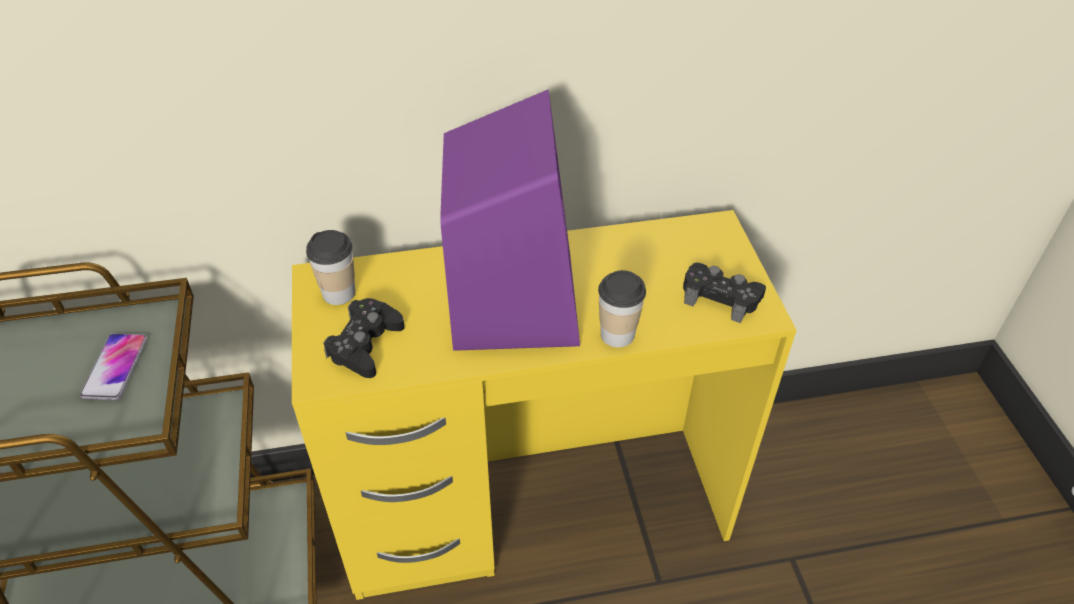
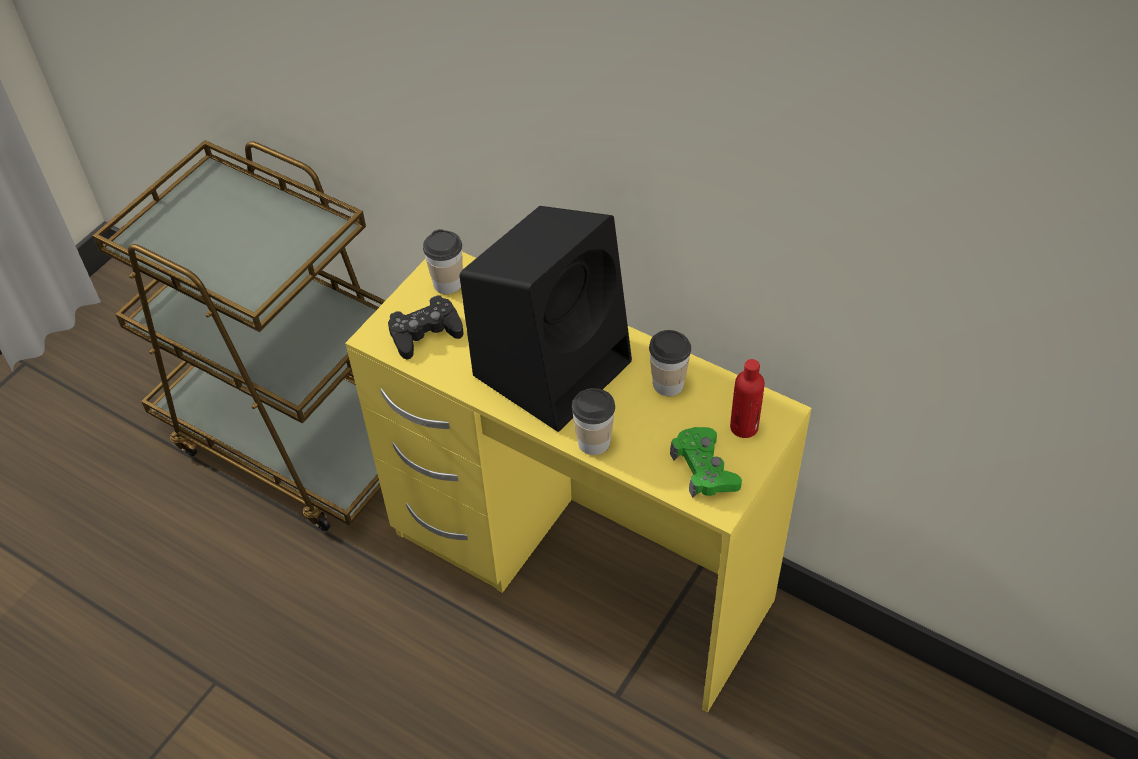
camera: 45 degrees right, 5 degrees up
phone [80,334,147,400] -> none
purple speaker [440,89,580,351] -> black speaker [460,206,632,432]
black game controller [683,262,766,323] -> green game controller [670,427,742,498]
none -> cup [649,330,691,396]
none -> red bottle [730,359,765,438]

